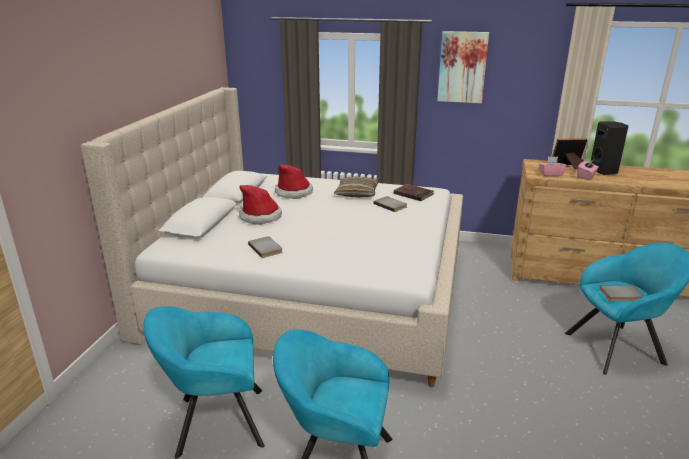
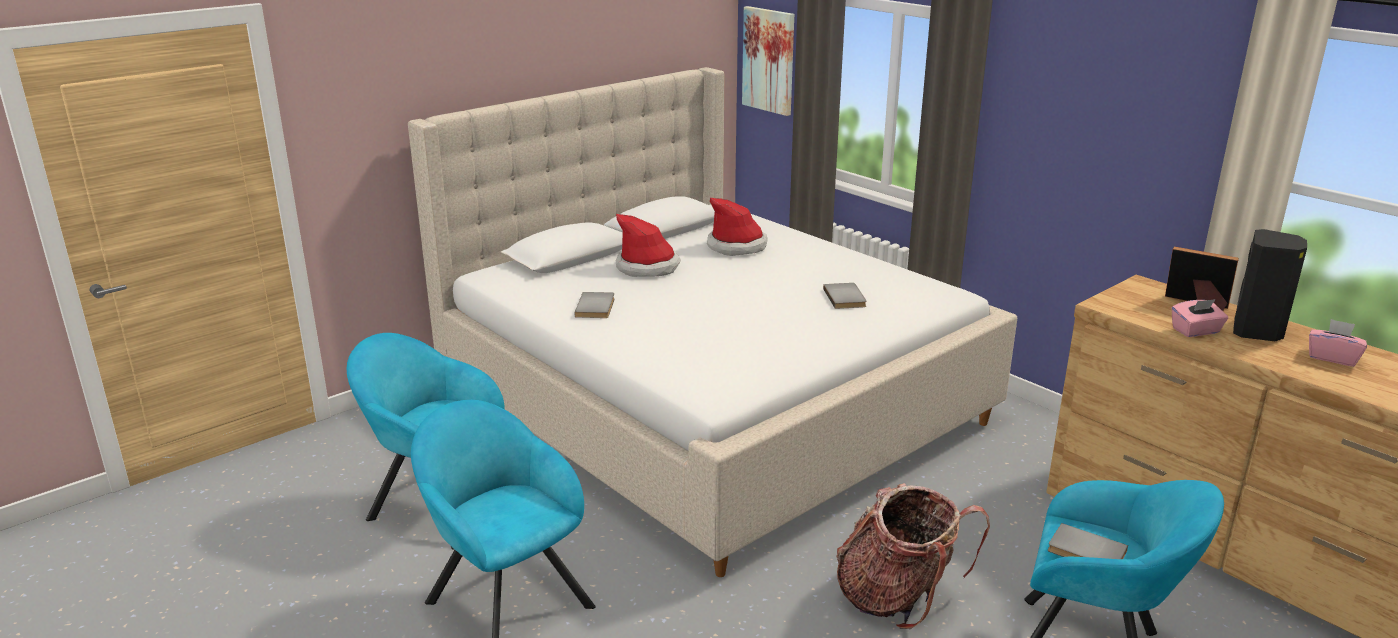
camera: 35 degrees right, 0 degrees up
pillow [334,177,378,198] -> none
brown book [394,184,434,201] -> none
picture [437,31,489,103] -> picture moved to [742,6,794,116]
pink tissue box [539,157,567,176] -> pink tissue box moved to [1309,319,1367,367]
none -> backpack [836,483,990,629]

